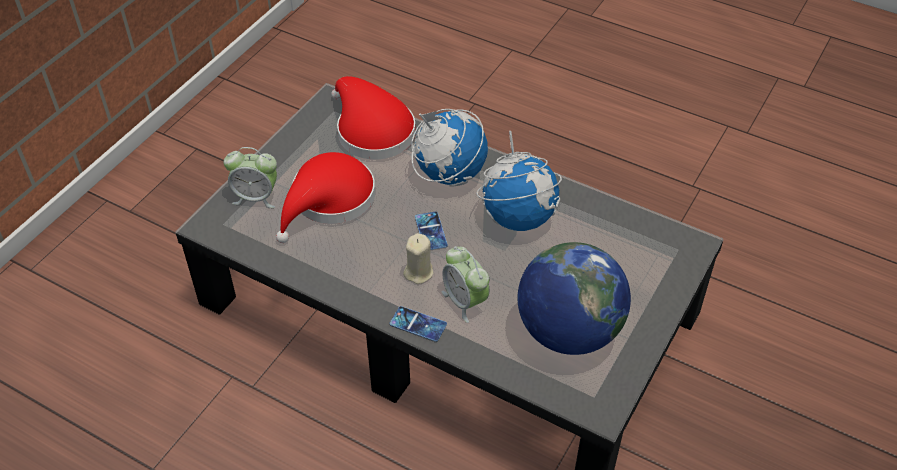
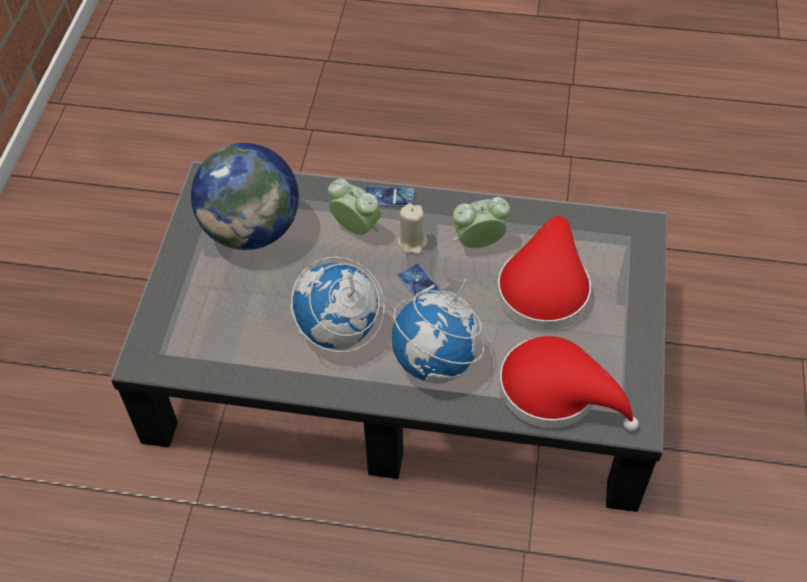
camera: 160 degrees right, 5 degrees up
alarm clock [224,147,277,208] -> alarm clock moved to [453,197,510,248]

